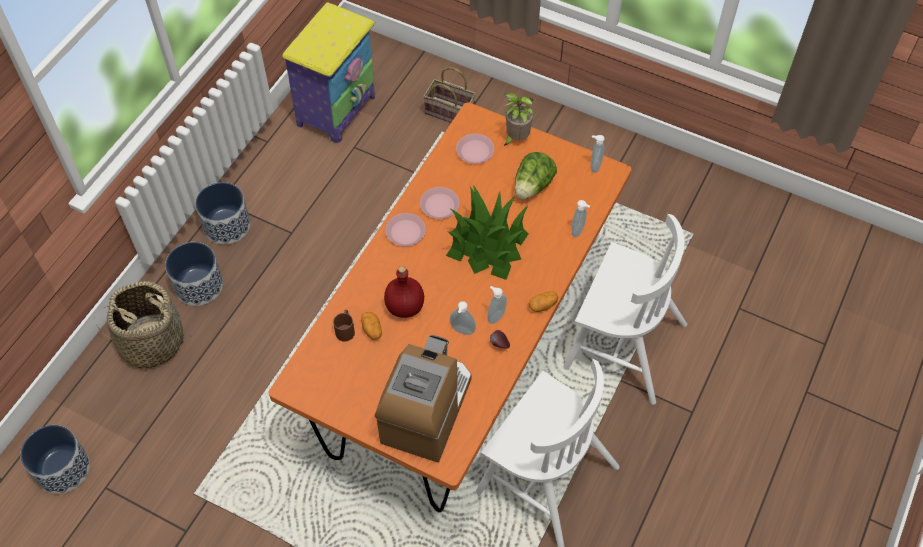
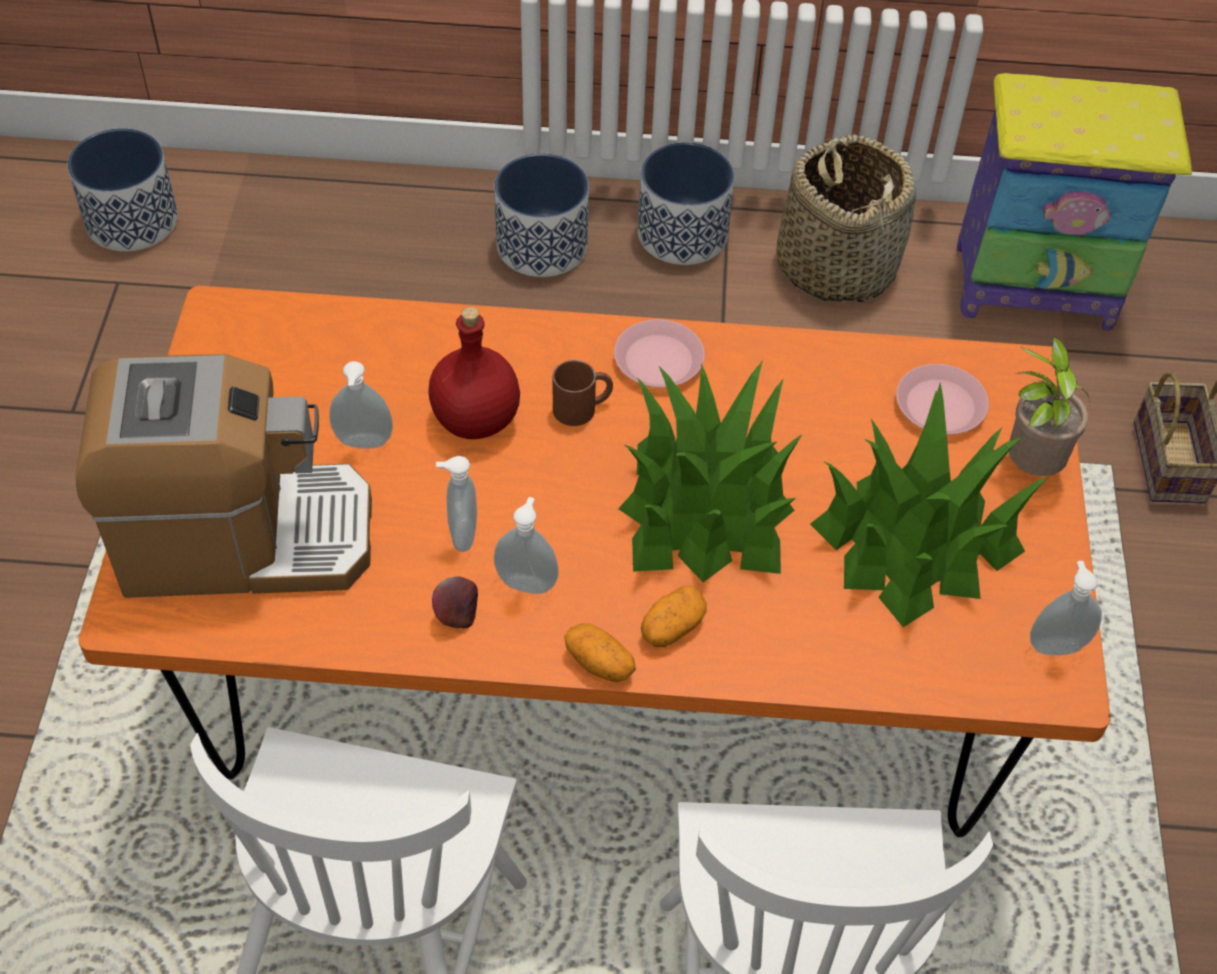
camera: 65 degrees right, 5 degrees down
basket [94,281,191,368] -> basket moved to [777,134,916,303]
brown mug [333,310,355,342] -> brown mug moved to [553,360,613,426]
potato [361,312,382,340] -> potato moved to [641,585,707,647]
pink plate [420,187,459,219] -> none
lettuce [515,152,557,199] -> potted plant [810,383,1049,627]
soap dispenser [572,200,590,237] -> soap dispenser moved to [329,361,393,449]

